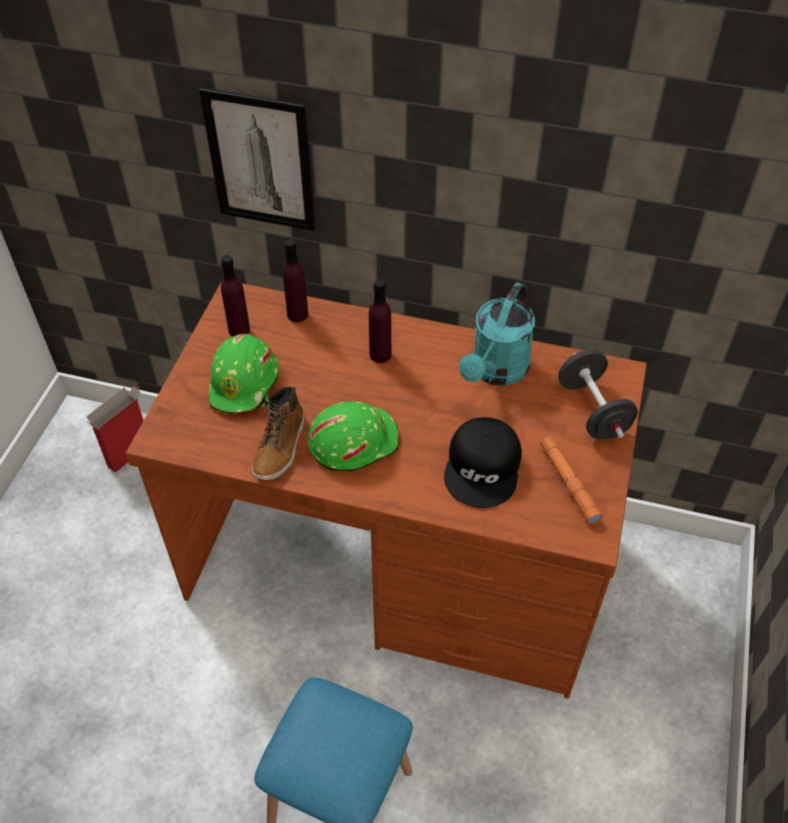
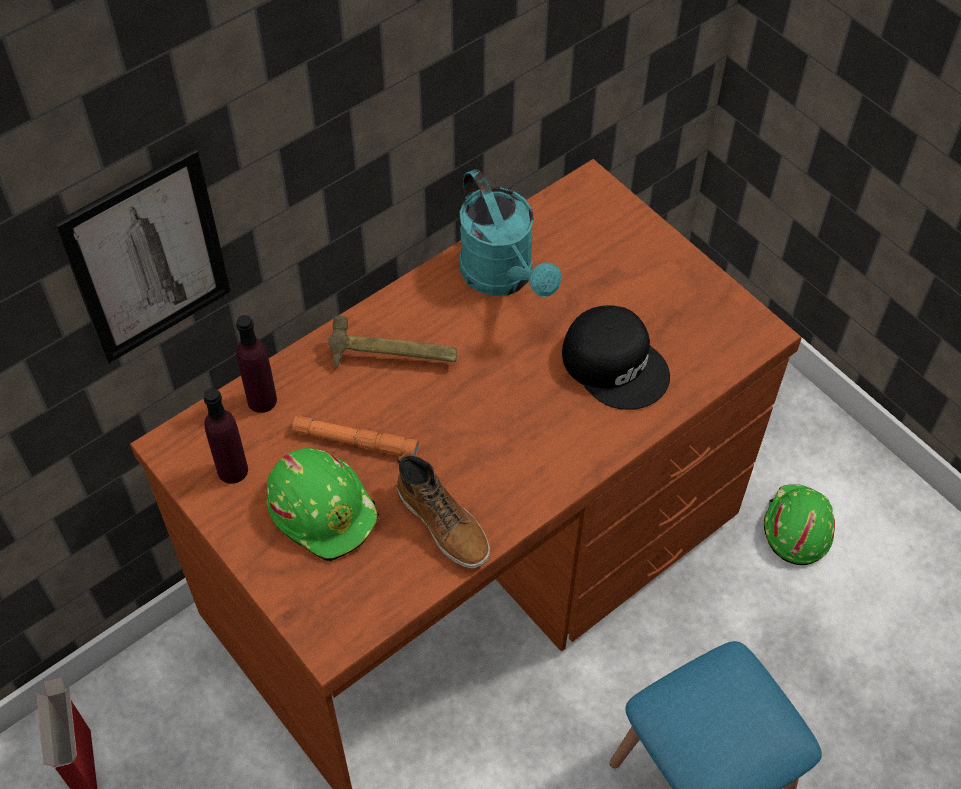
camera: 55 degrees left, 5 degrees up
green hard hat [308,401,399,471] -> green hard hat moved to [764,484,835,565]
purple bottle [369,279,392,363] -> hammer [327,316,457,367]
orange flashlight [540,437,602,524] -> orange flashlight moved to [292,415,419,457]
black dumbbell [558,350,638,439] -> none

